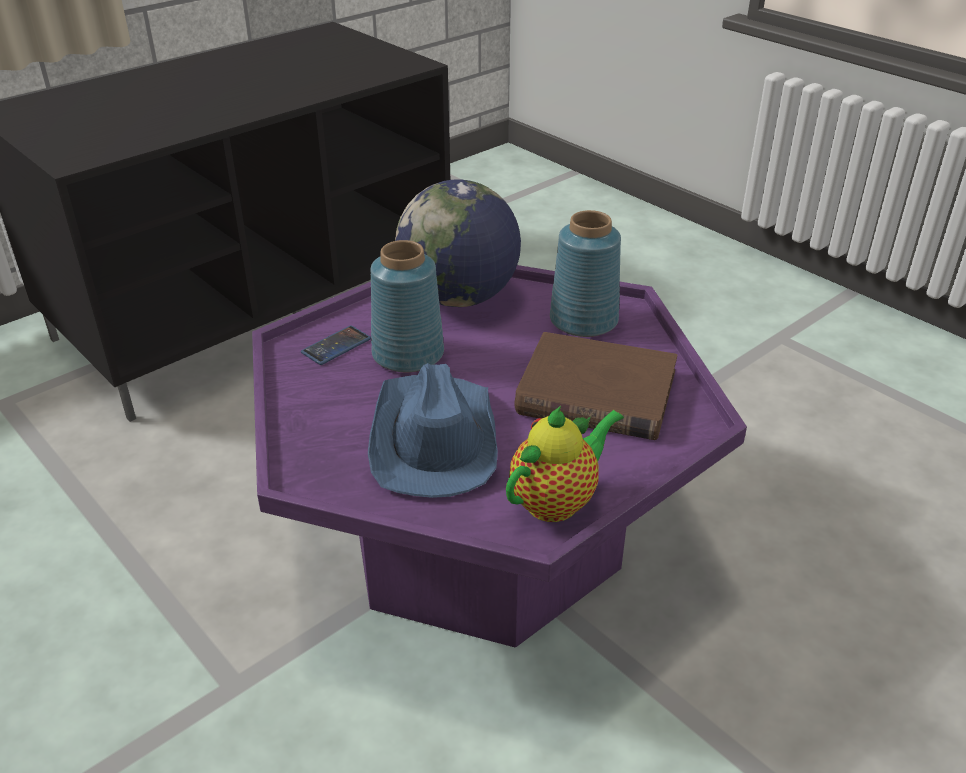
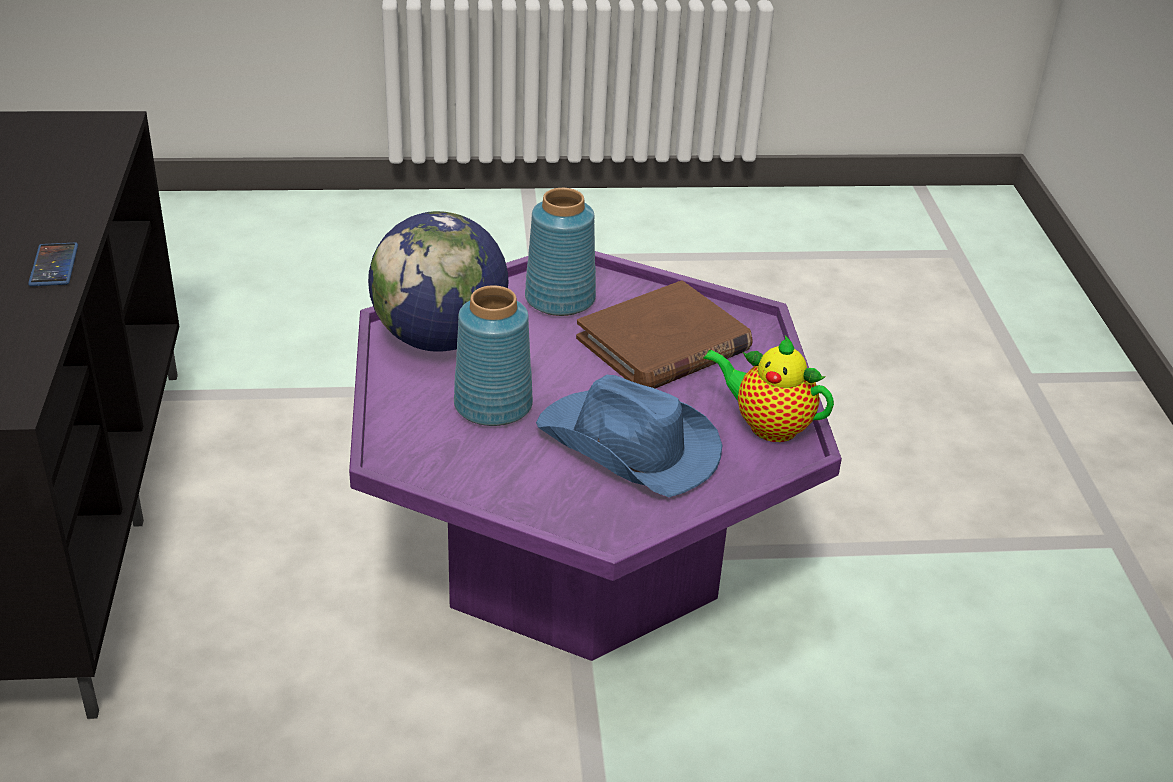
camera: 55 degrees left, 0 degrees up
phone [301,325,371,365] -> phone moved to [28,243,78,286]
teapot [506,406,624,522] -> teapot turned 60 degrees counterclockwise [703,336,834,442]

